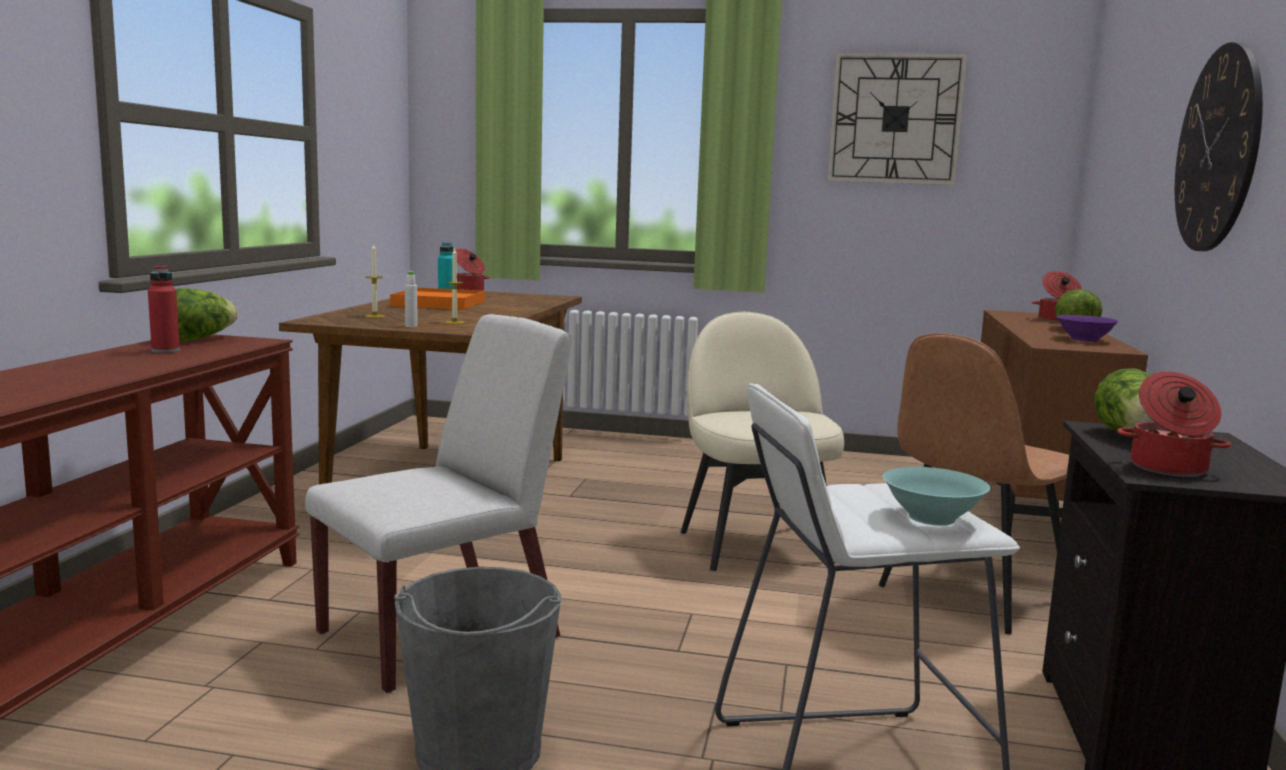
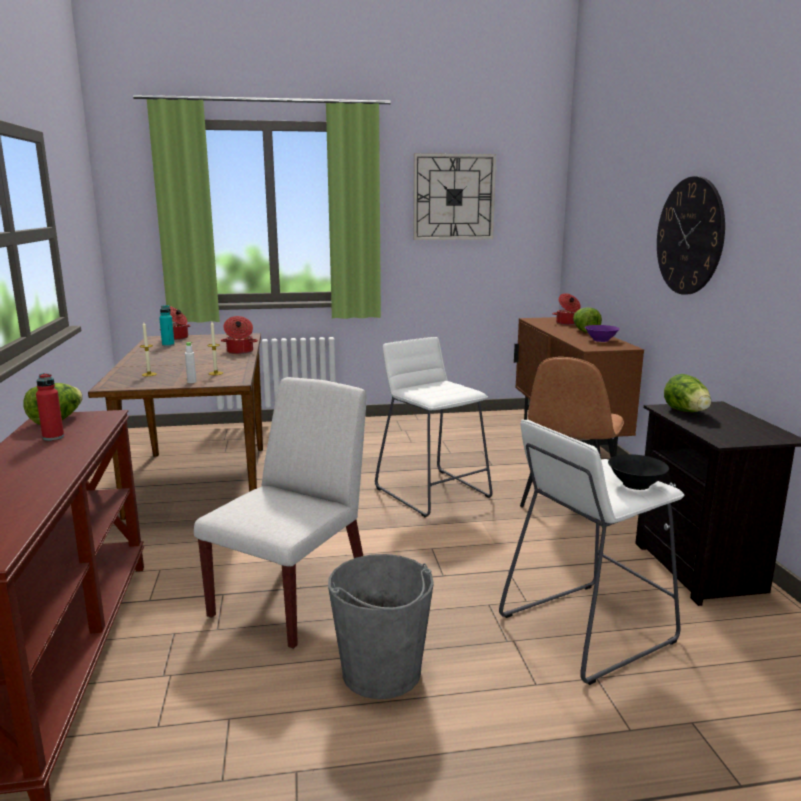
camera: 20 degrees left, 5 degrees up
orange tray [390,287,485,310] -> none
beige chair [680,312,844,571] -> white stool [375,337,492,517]
turquoise bowl [883,467,990,526] -> black bowl [608,454,669,490]
cooking pot [1117,371,1231,477] -> cooking pot moved to [221,316,258,354]

